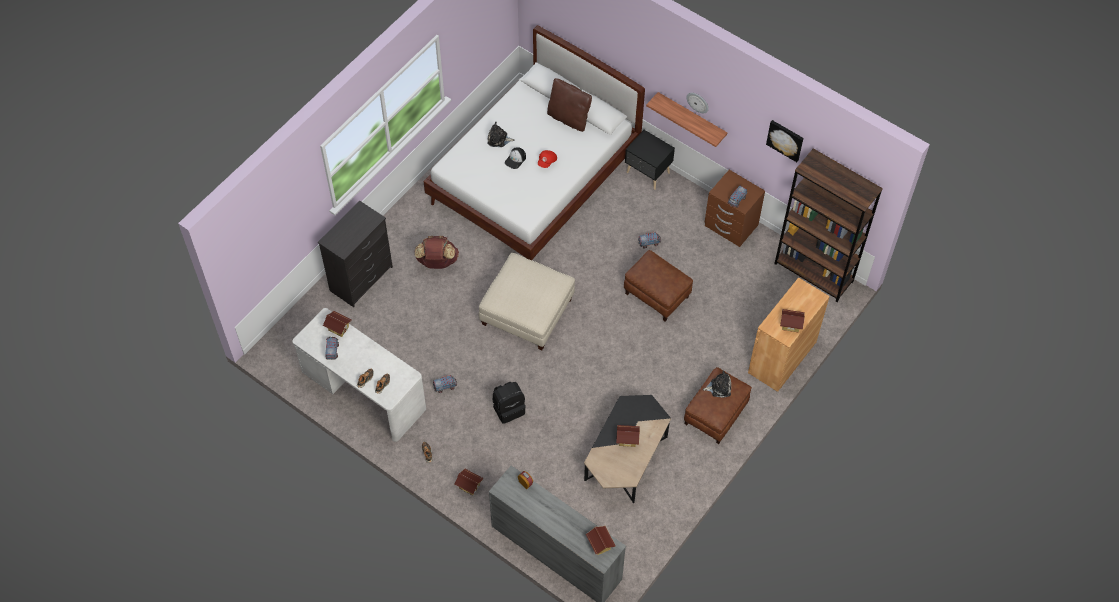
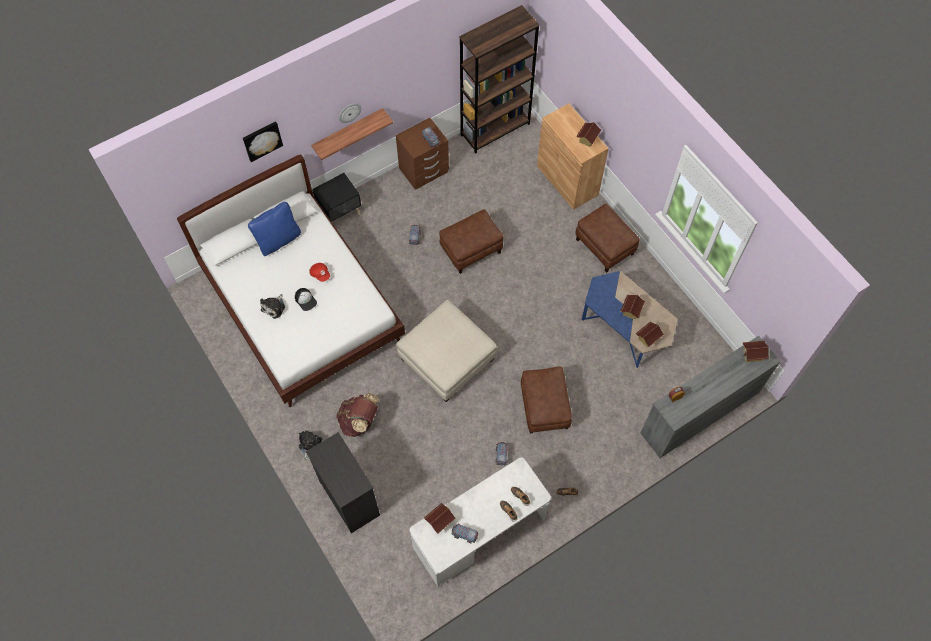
camera: 70 degrees left, 5 degrees up
toy house [455,469,484,495] -> toy house moved to [636,321,664,348]
black backpack [493,382,526,424] -> brown ottoman [521,366,572,434]
brown pillow [547,78,592,132] -> blue pillow [248,202,301,256]
black coffee table [584,395,671,503] -> blue coffee table [582,271,678,368]
plush toy [703,370,731,398] -> plush toy moved to [299,430,322,460]
picture [766,120,804,162] -> picture moved to [243,121,283,162]

